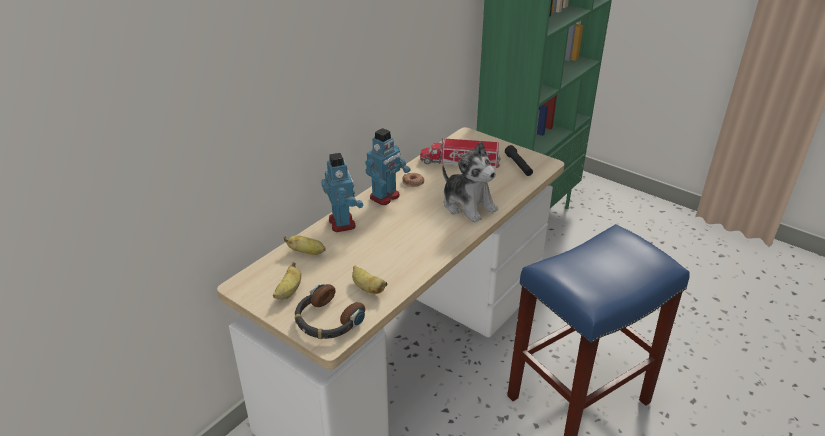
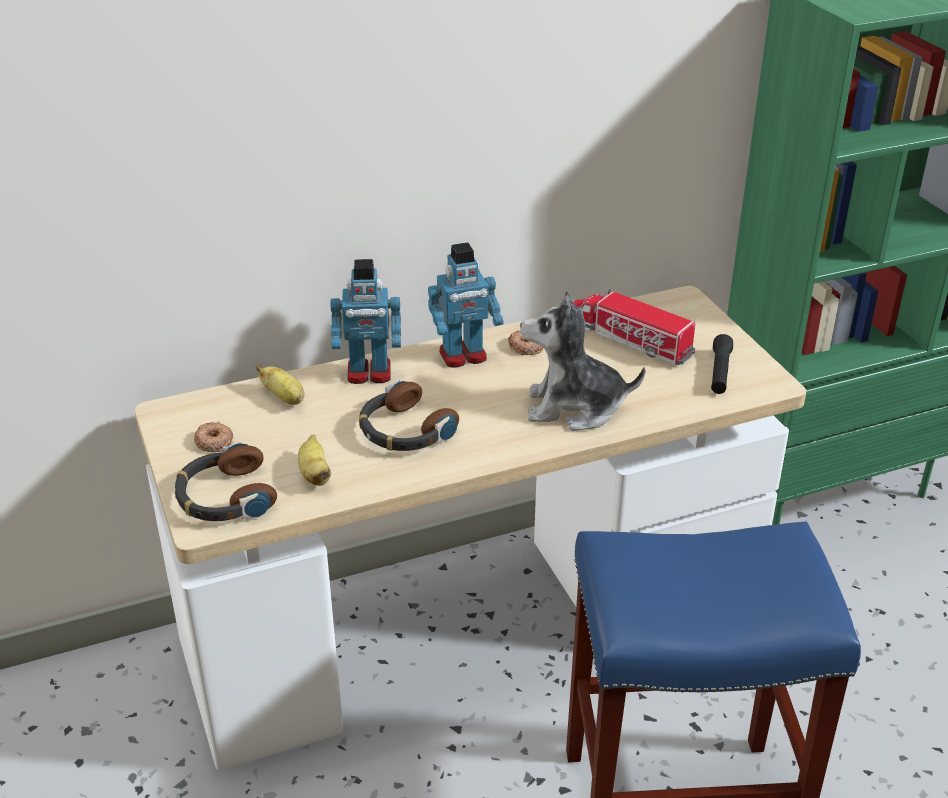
camera: 30 degrees right, 0 degrees up
banana [273,262,301,300] -> donut [194,422,234,452]
toy robot [321,153,363,232] -> toy robot turned 75 degrees clockwise [331,259,401,384]
plush toy [442,142,498,223] -> plush toy turned 105 degrees clockwise [520,291,646,431]
none -> headphones [359,380,459,451]

